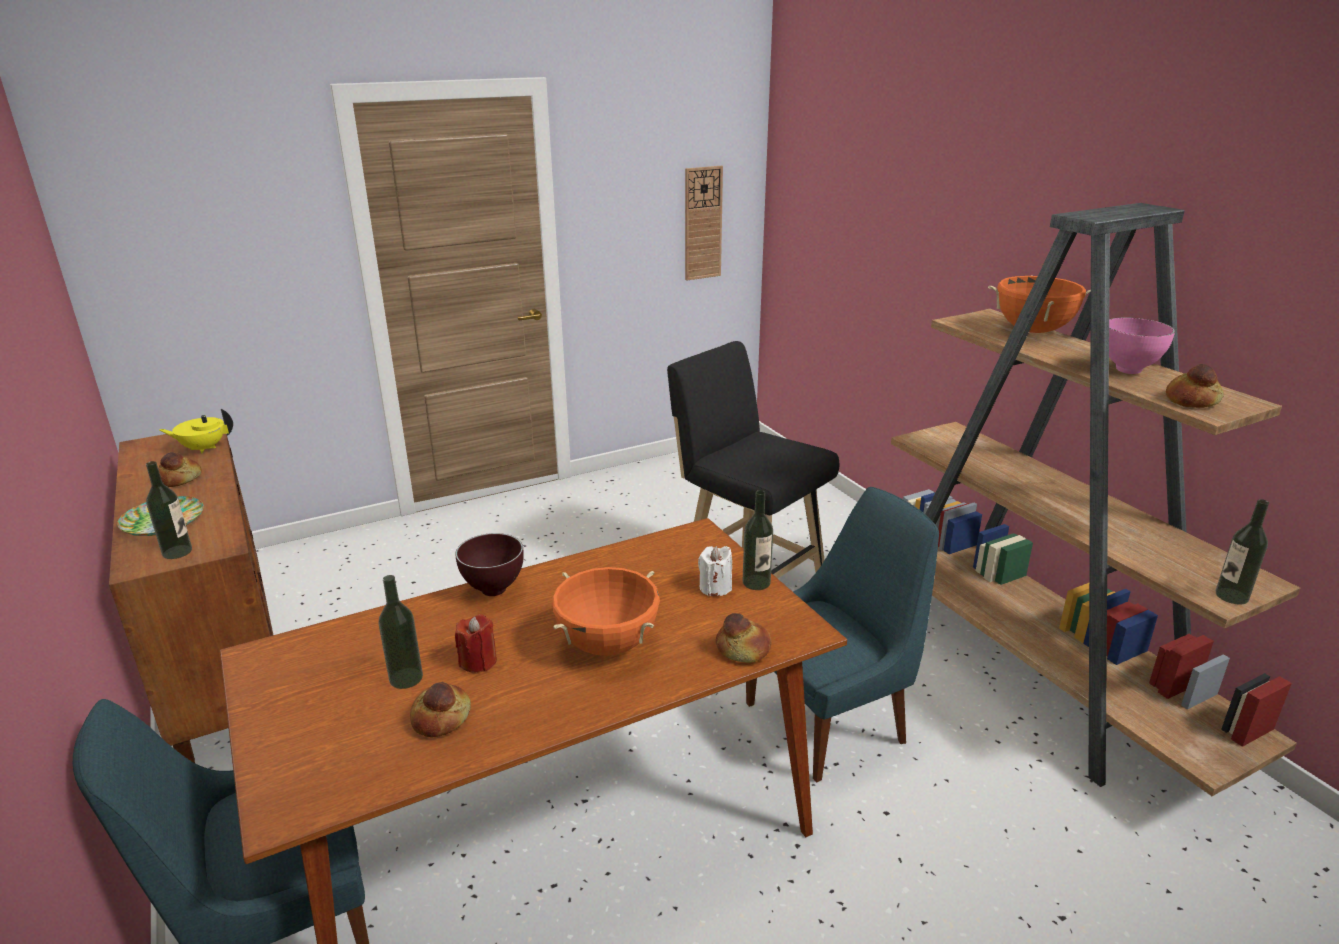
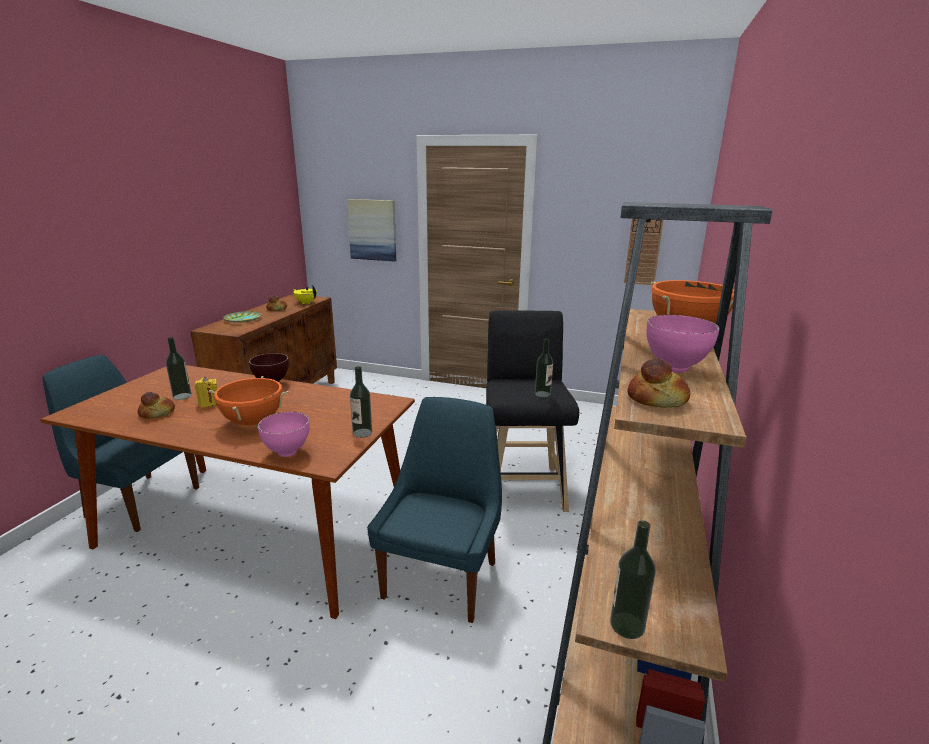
camera: 45 degrees right, 5 degrees down
bottle [146,461,192,559] -> bottle moved to [535,338,553,398]
red candle [455,614,497,673] -> yellow candle [194,376,218,407]
white candle [698,546,732,596] -> none
bread [716,613,772,663] -> pink bowl [258,412,310,457]
blue chair [746,487,939,782] -> blue chair turned 90 degrees counterclockwise [367,397,502,623]
none -> picture [347,199,396,262]

